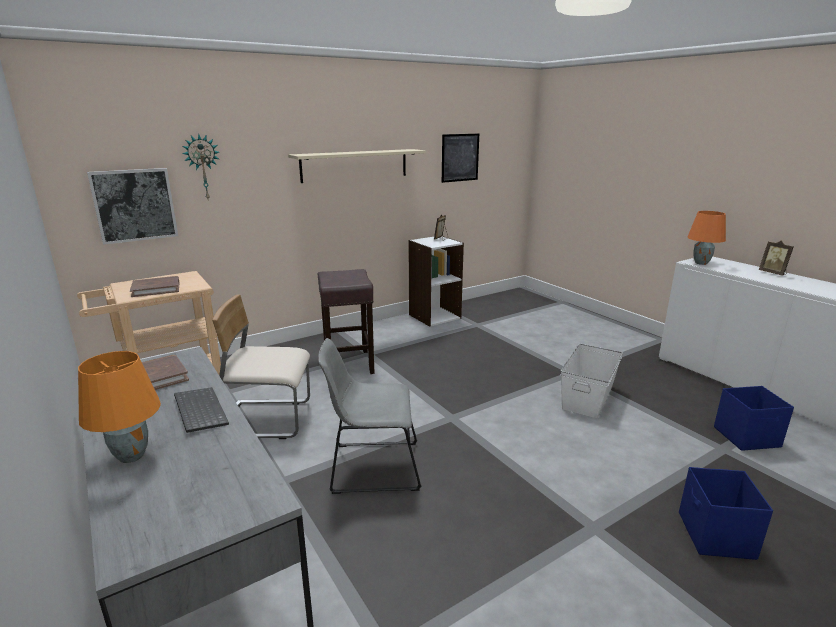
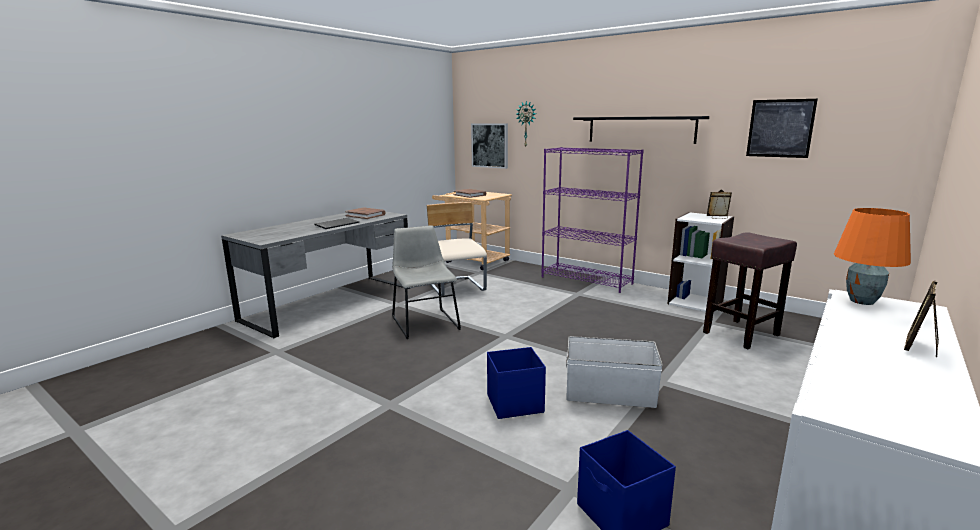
camera: 70 degrees right, 5 degrees down
orange table lamp [78,351,161,463] -> none
beige shelf [288,149,426,183] -> black shelf [573,116,709,144]
brown stool [318,269,374,374] -> brown stool moved to [703,232,797,349]
blue storage box [679,467,773,560] -> blue storage box moved to [487,347,546,419]
none -> purple bookcase [541,147,644,293]

